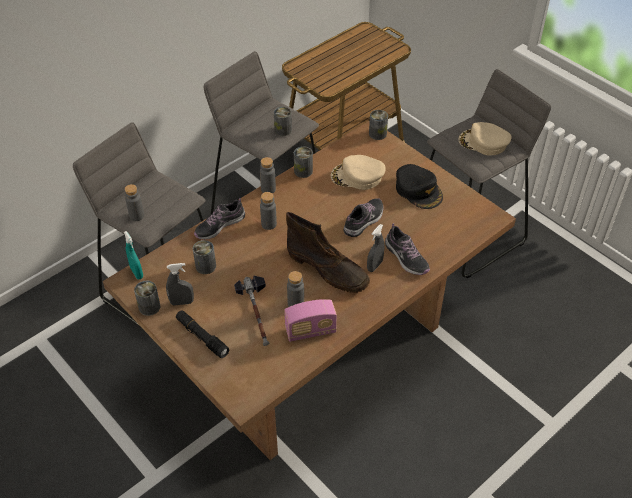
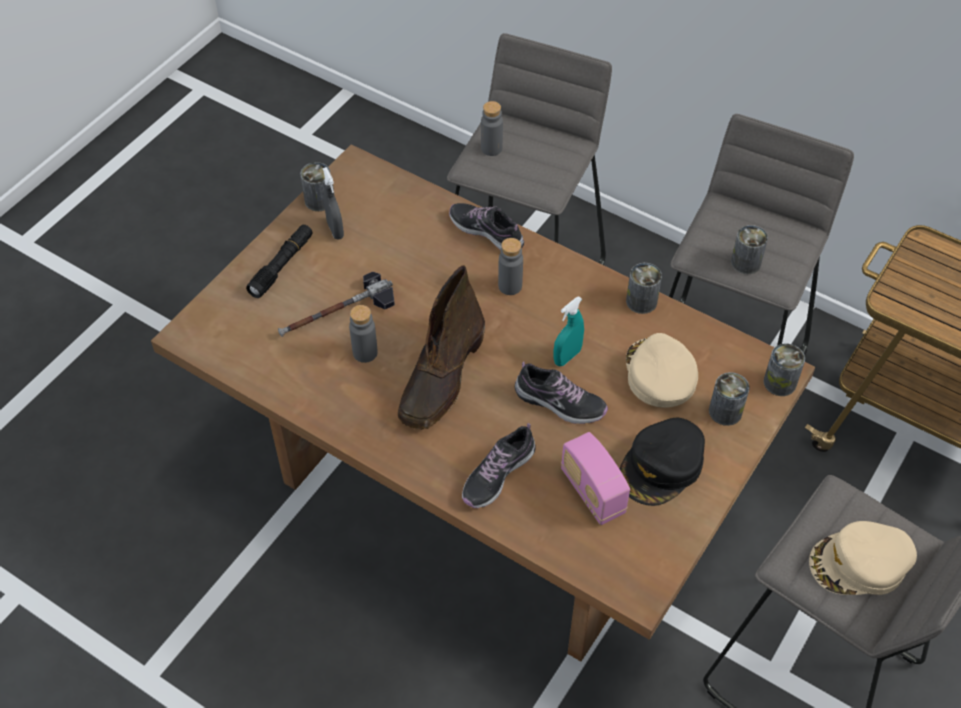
camera: 75 degrees right, 5 degrees up
turquoise spray bottle [124,231,143,279] -> turquoise spray bottle moved to [554,296,584,366]
can [193,240,216,274] -> can moved to [709,372,750,426]
grey bottle [260,157,276,194] -> none
radio [284,299,337,342] -> radio moved to [561,432,630,525]
grey spray bottle [367,224,385,272] -> none
beige cap [458,122,512,156] -> beige cap turned 105 degrees counterclockwise [809,521,917,595]

